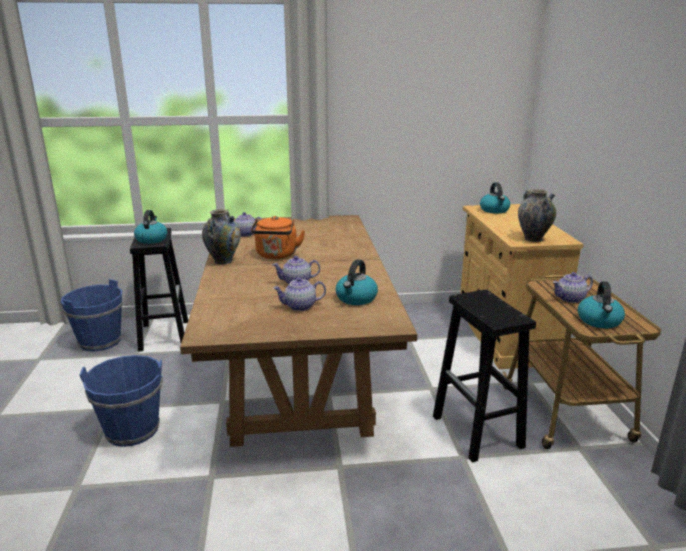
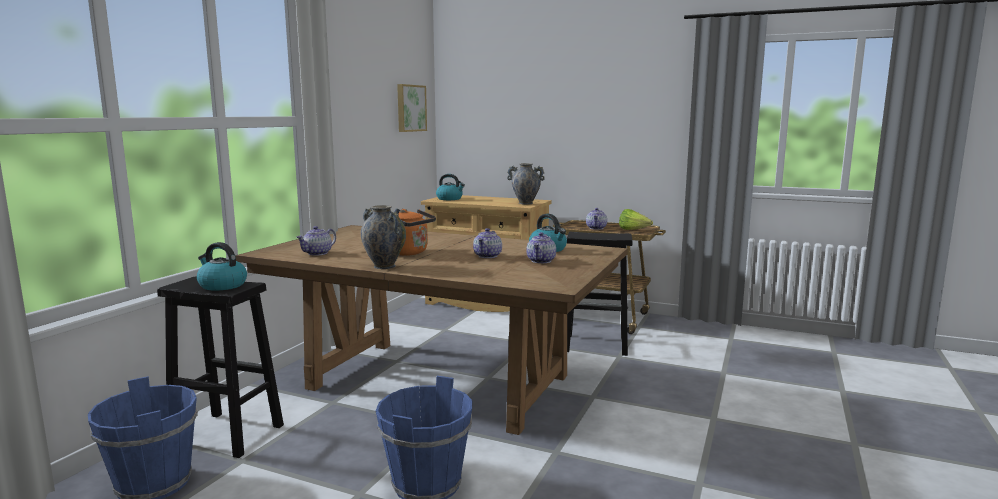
camera: 60 degrees left, 10 degrees down
kettle [578,281,625,328] -> lettuce [619,209,653,230]
none -> picture [397,84,427,132]

